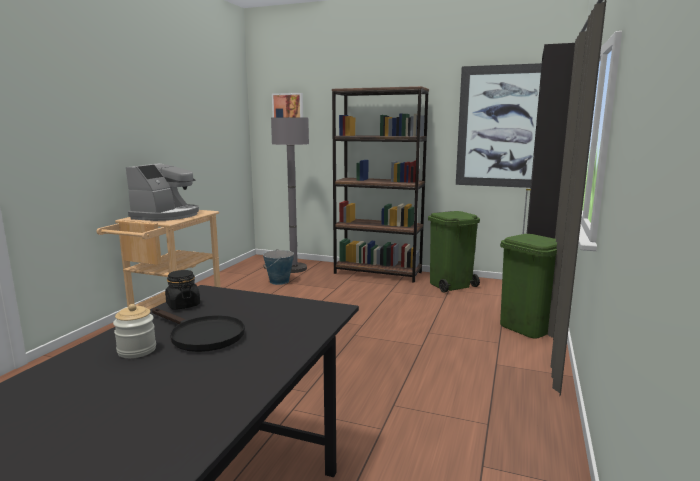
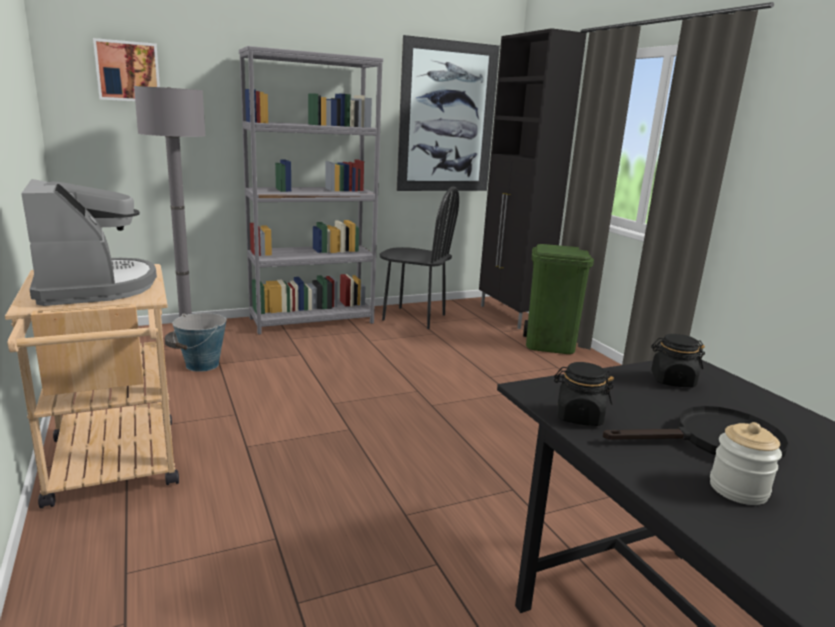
camera: 45 degrees left, 5 degrees up
brown bookcase [332,86,429,283] -> grey bookcase [239,46,383,335]
green trash can [428,211,480,292] -> black chair [380,187,459,329]
none -> black jar [651,334,705,387]

